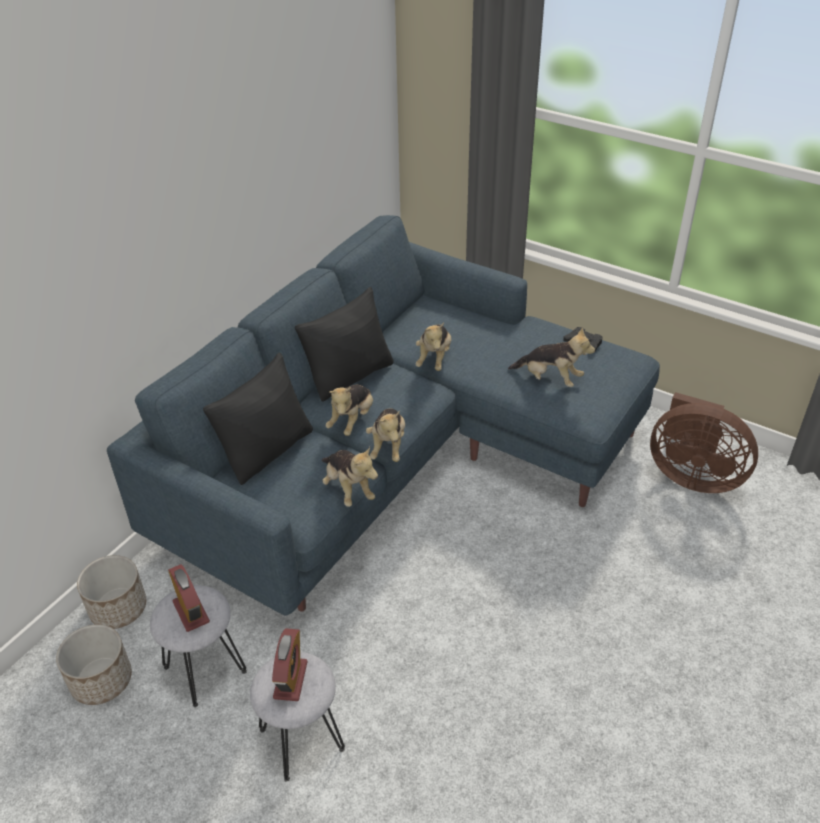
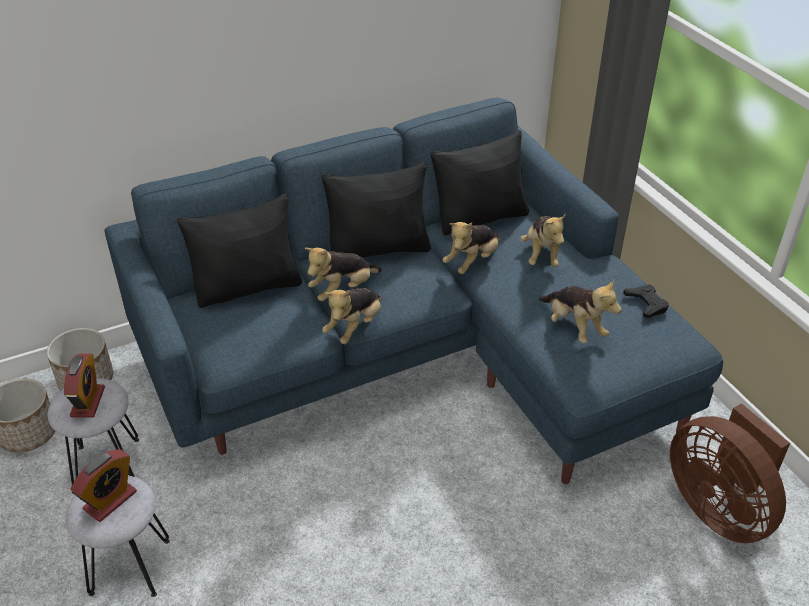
camera: 30 degrees right, 0 degrees up
plush toy [321,447,378,507] -> plush toy moved to [520,213,566,267]
none -> black pillow [430,130,529,236]

